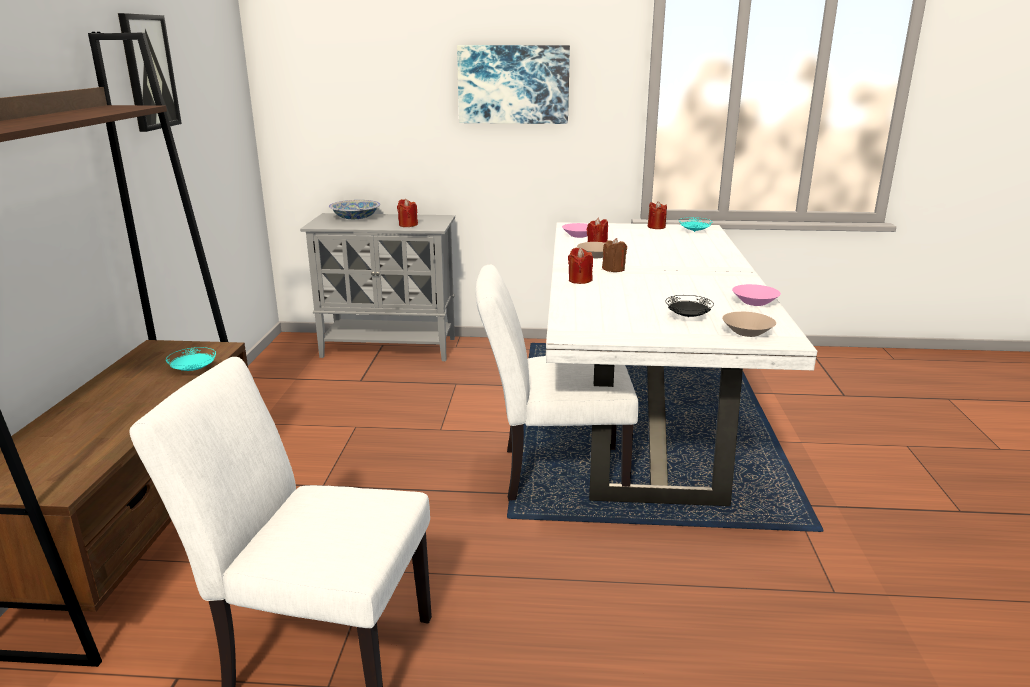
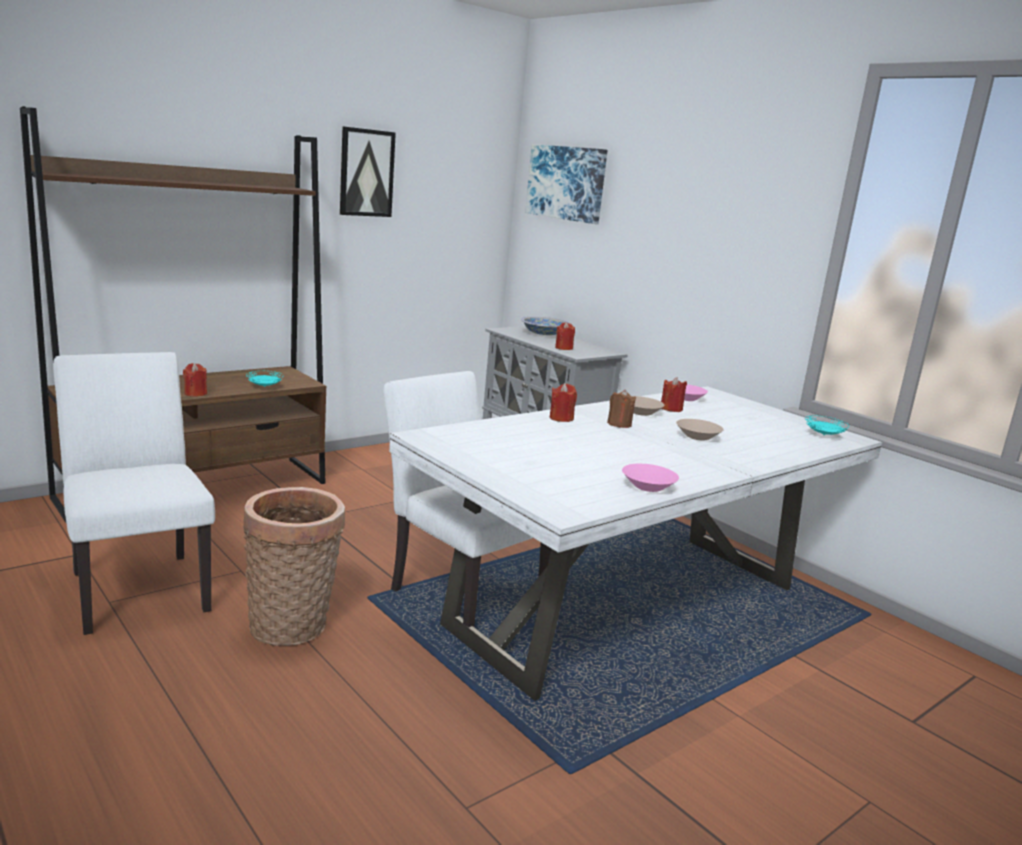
camera: 45 degrees right, 5 degrees down
picture [457,45,570,124] -> picture moved to [525,144,607,224]
red candle [648,201,667,229] -> red candle moved to [183,363,207,397]
black plate [665,295,714,317] -> none
beige bowl [722,312,776,337] -> beige bowl moved to [676,419,723,441]
none -> basket [243,487,345,646]

